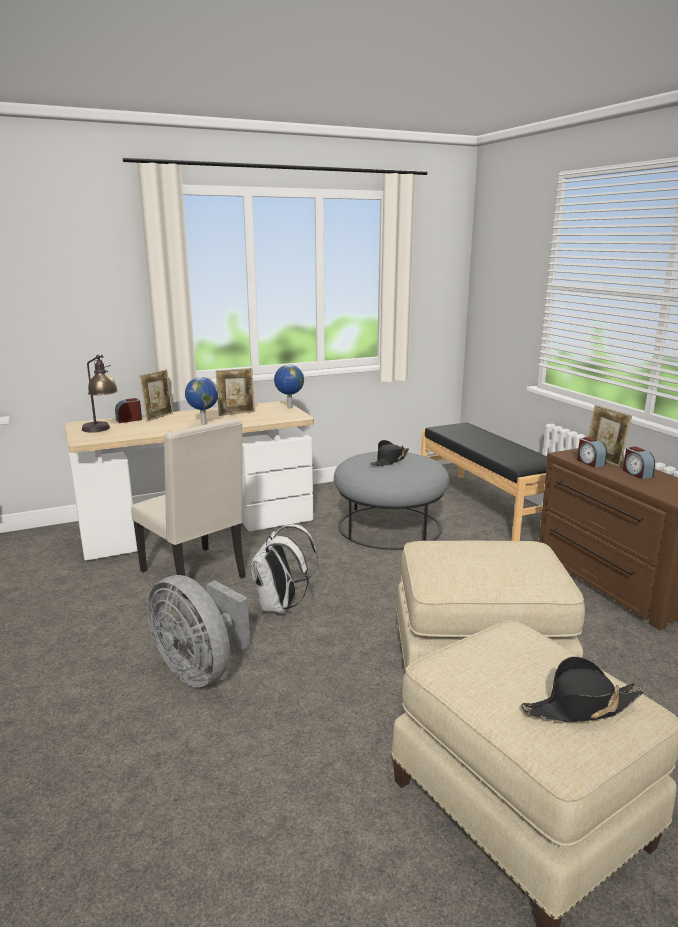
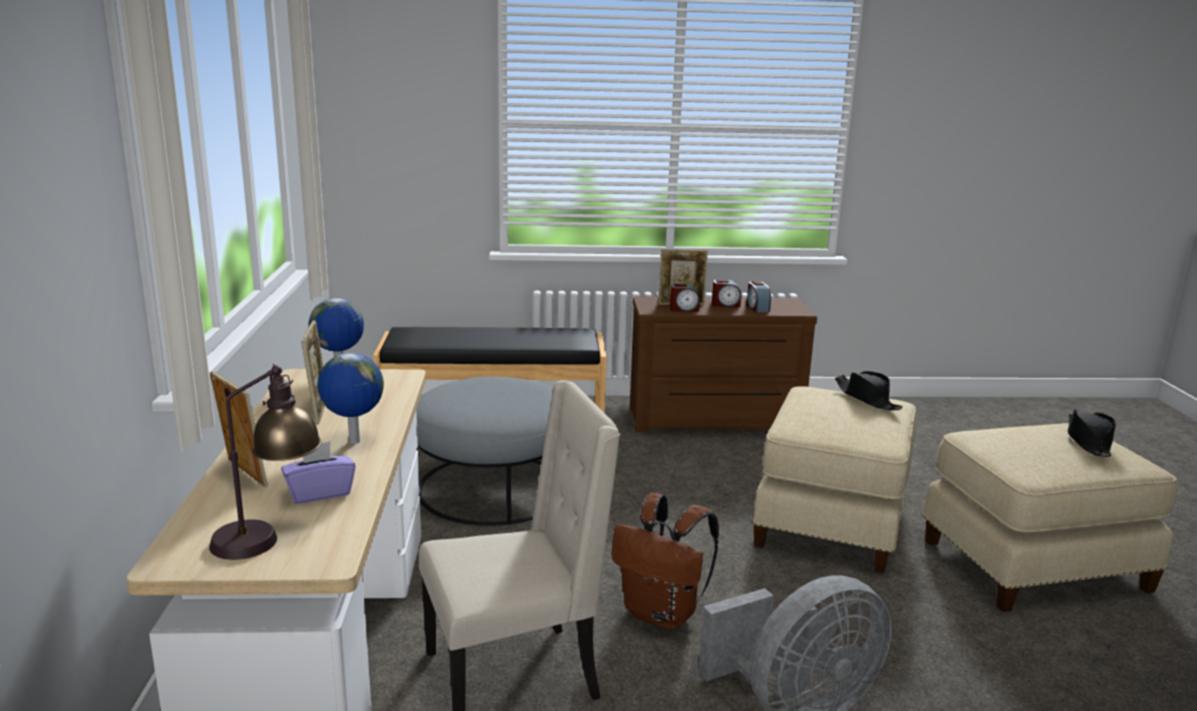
camera: 70 degrees left, 0 degrees up
alarm clock [115,398,142,423] -> alarm clock moved to [747,281,771,312]
white backpack [251,524,318,613] -> brown backpack [611,493,719,630]
black hat [370,440,409,466] -> black hat moved to [835,371,903,410]
none -> purple tissue box [281,441,356,504]

